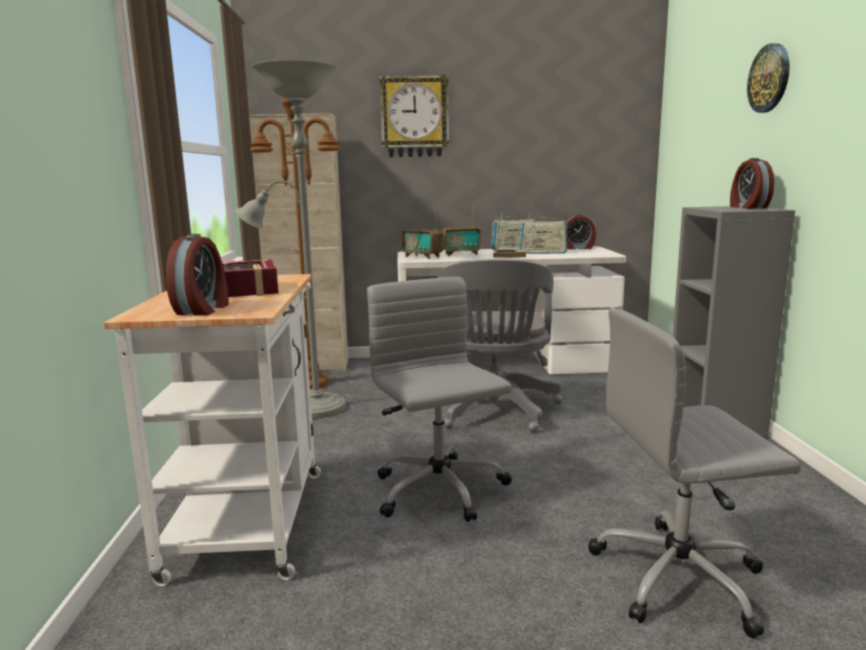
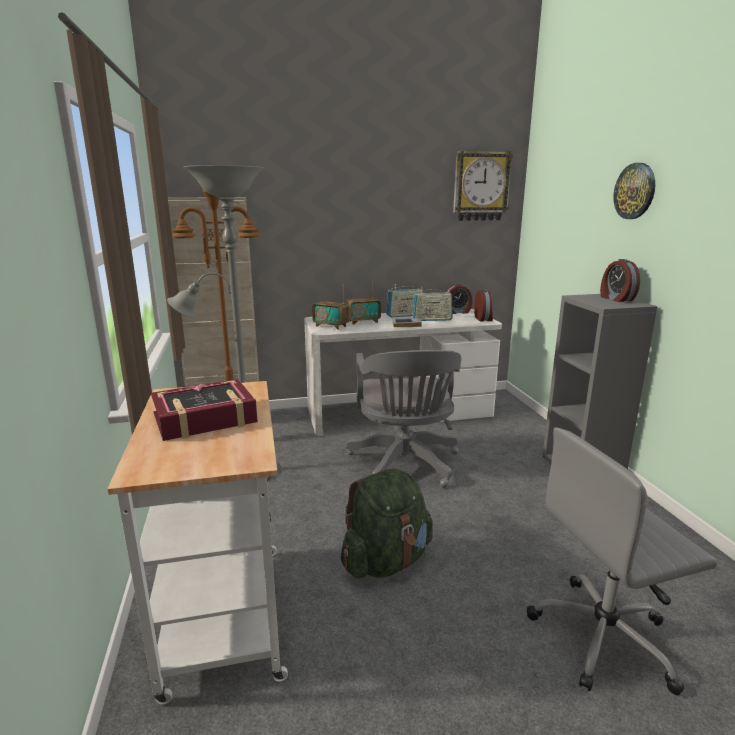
camera: 10 degrees left, 5 degrees up
alarm clock [166,234,229,315] -> alarm clock moved to [474,289,493,321]
grey office chair [367,277,512,522] -> green backpack [341,469,433,578]
wall clock [379,75,449,157] -> wall clock moved to [453,151,513,221]

